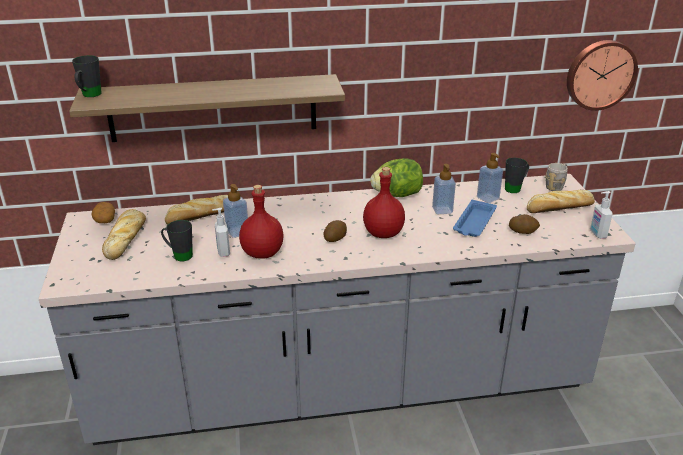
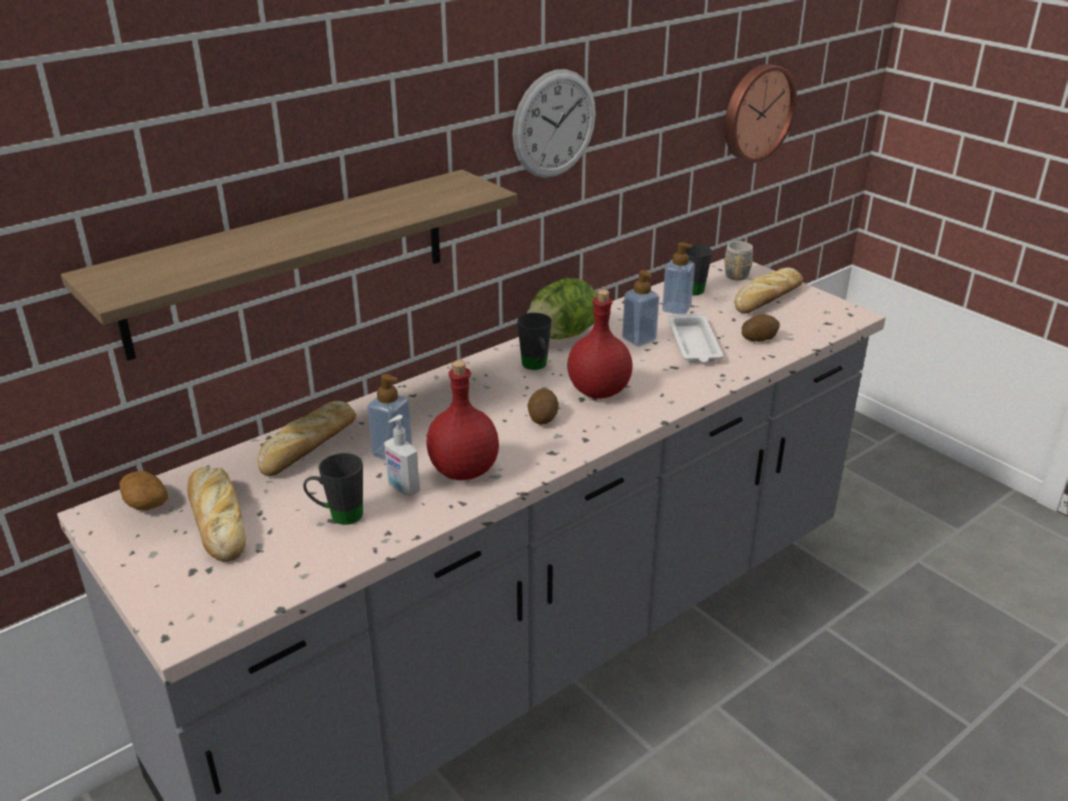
camera: 30 degrees left, 0 degrees up
black mug [72,55,102,97] -> black mug moved to [517,313,552,370]
blue tray [453,200,497,237] -> white tray [667,314,723,363]
soap dispenser [590,191,613,239] -> none
none -> wall clock [512,69,596,178]

